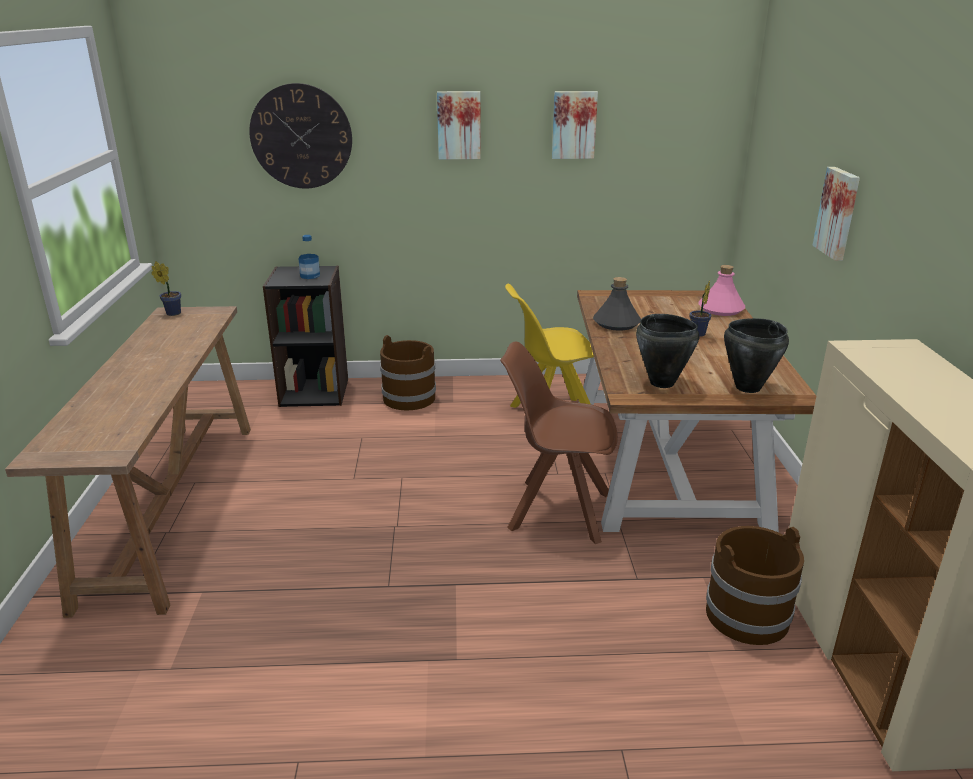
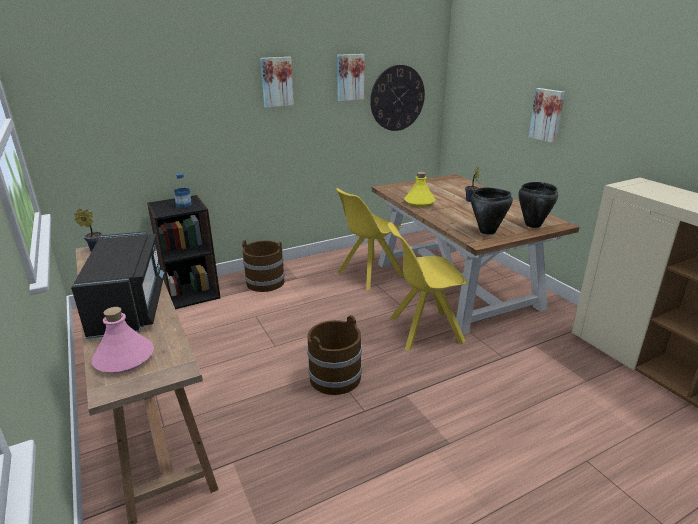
camera: 25 degrees left, 0 degrees up
wall clock [249,83,352,188] -> wall clock moved to [370,65,425,131]
brown chair [500,342,618,544] -> yellow chair [388,222,469,351]
grey bottle [593,277,641,331] -> yellow bottle [404,172,436,207]
pink bottle [698,265,745,316] -> pink bottle moved to [92,307,154,373]
brown bucket [706,526,804,645] -> brown bucket moved to [307,315,362,395]
none -> black microwave [71,231,164,339]

